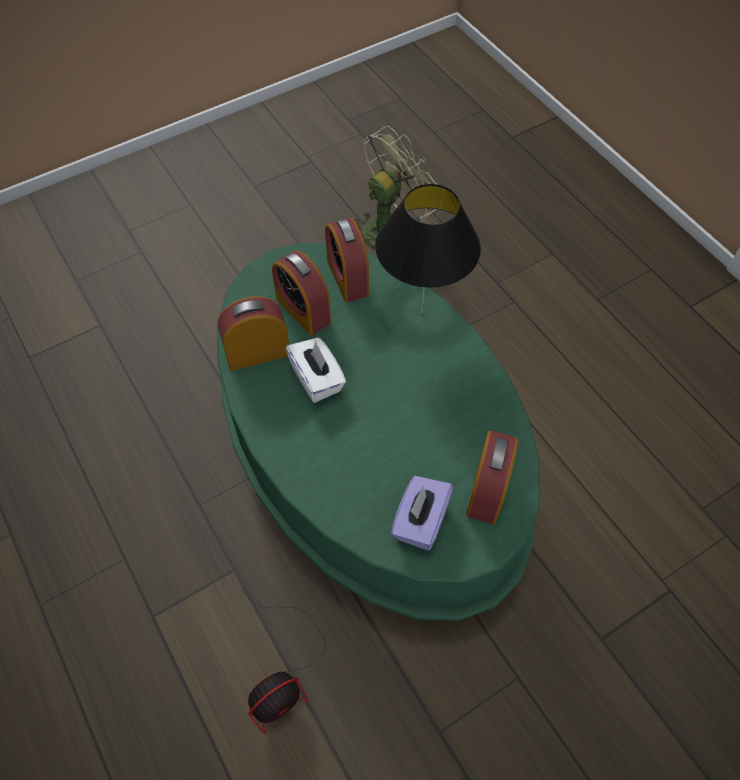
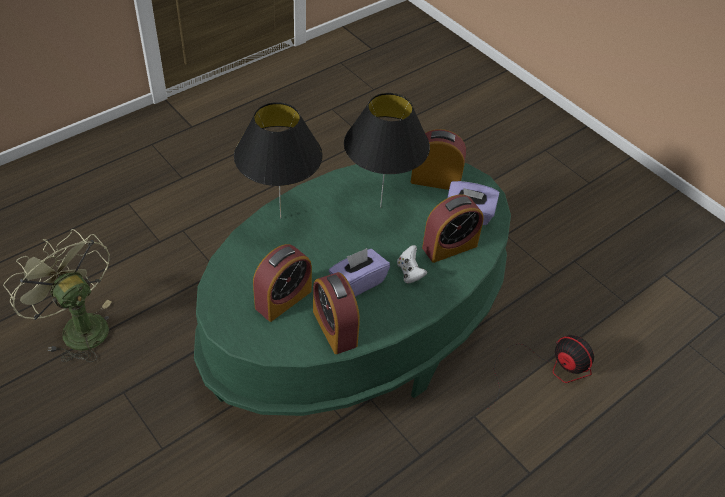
camera: 100 degrees left, 10 degrees down
white tissue box [285,338,346,403] -> purple tissue box [329,248,390,297]
alarm clock [325,218,369,302] -> alarm clock moved to [422,195,484,263]
none -> black table lamp [344,93,430,208]
none -> white game controller [397,245,427,283]

